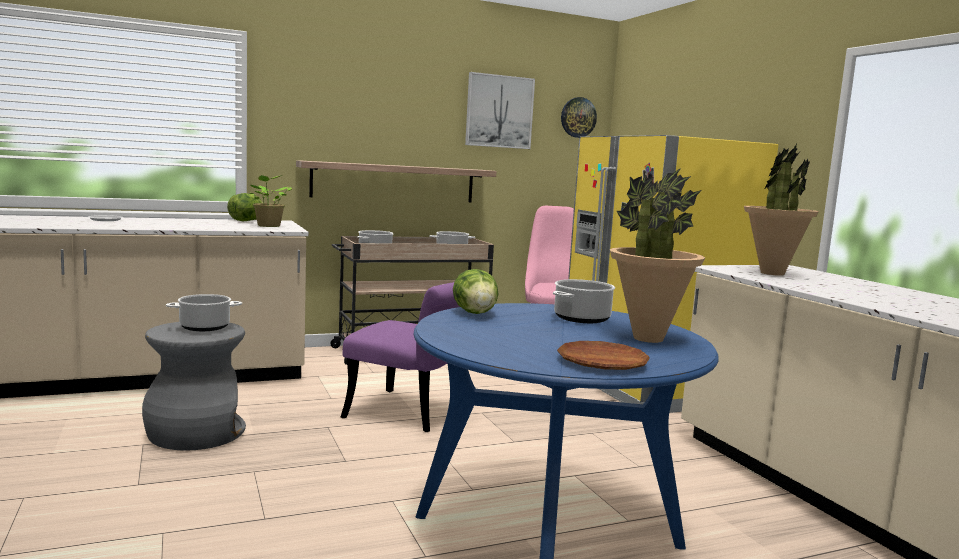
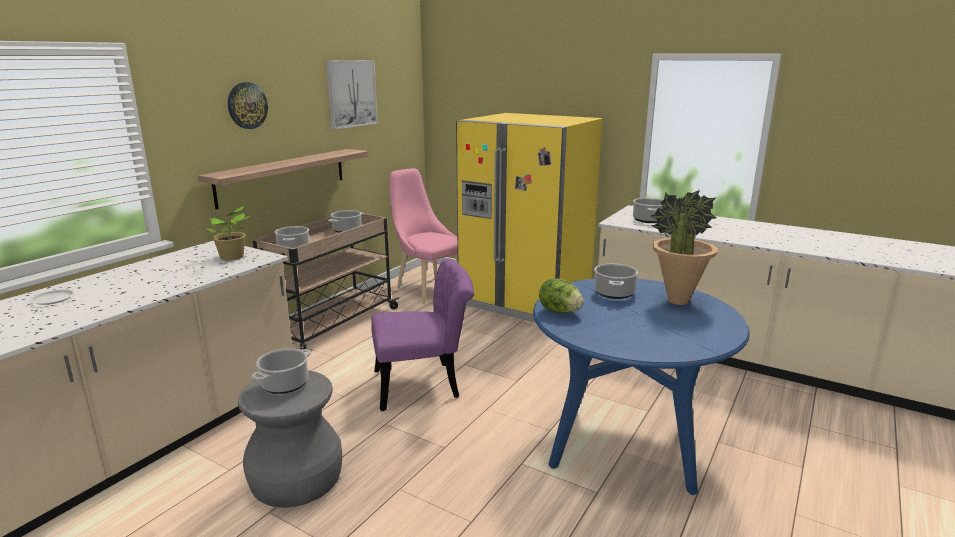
camera: 35 degrees left, 10 degrees up
lettuce [227,193,263,221] -> none
brown plate [557,341,650,370] -> none
wall clock [561,97,597,138] -> wall clock moved to [228,82,268,129]
potted plant [744,144,819,276] -> cooking pot [633,198,663,223]

